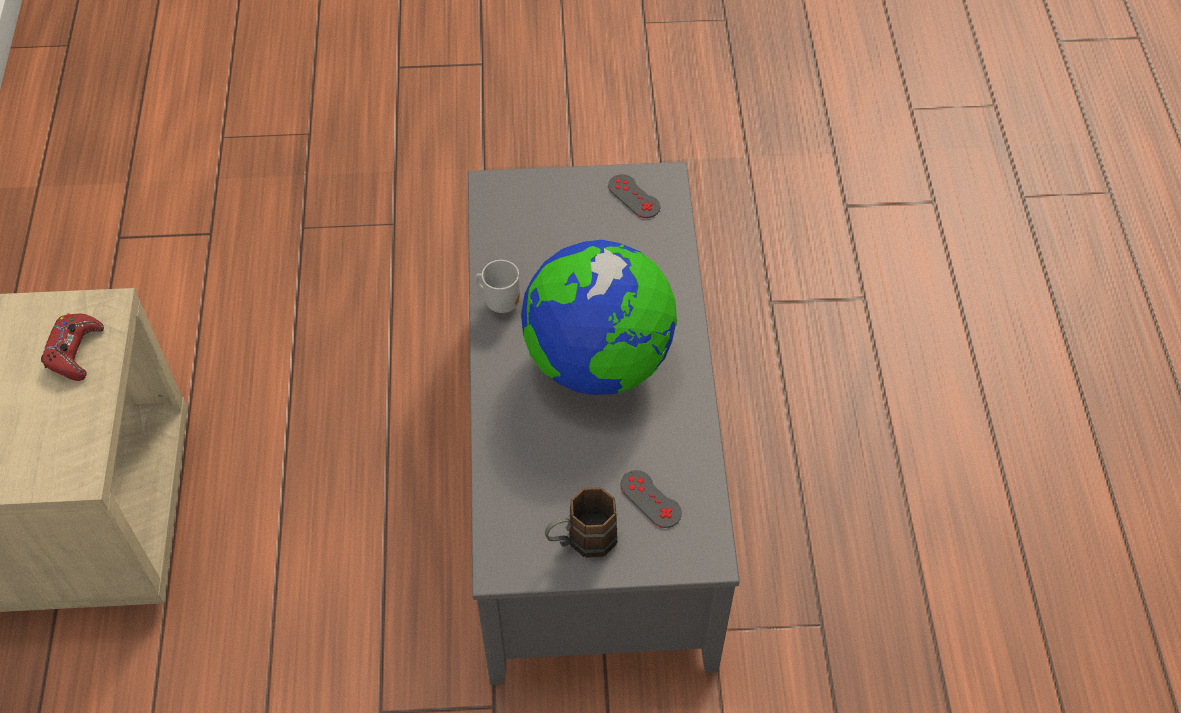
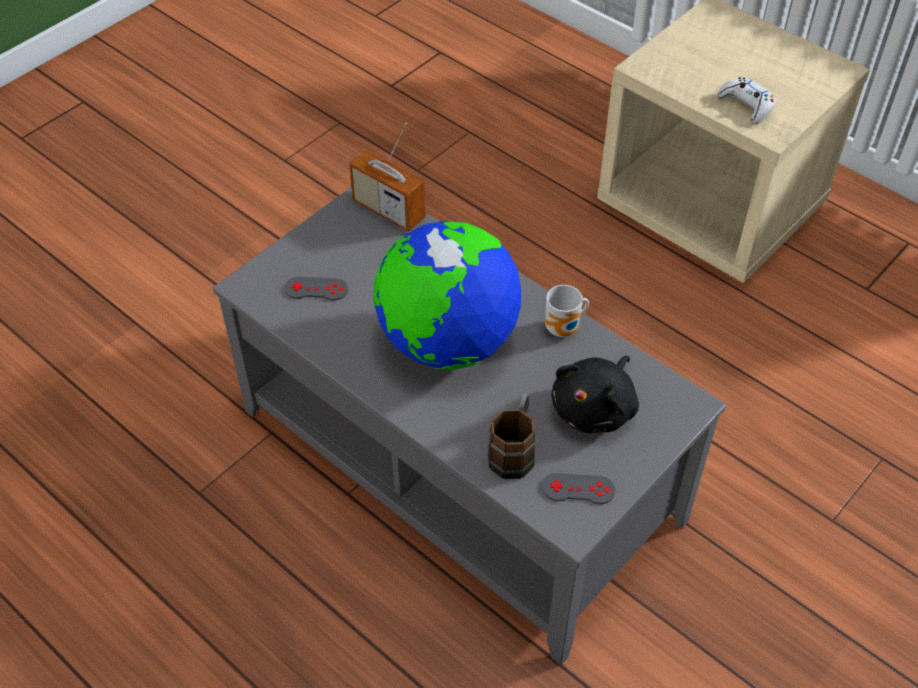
camera: 135 degrees right, 5 degrees down
red game controller [41,313,104,381] -> white game controller [717,77,776,124]
brown mug [545,487,618,558] -> brown mug moved to [488,393,535,479]
none -> radio [349,123,426,231]
none -> black plush toy [551,356,639,433]

